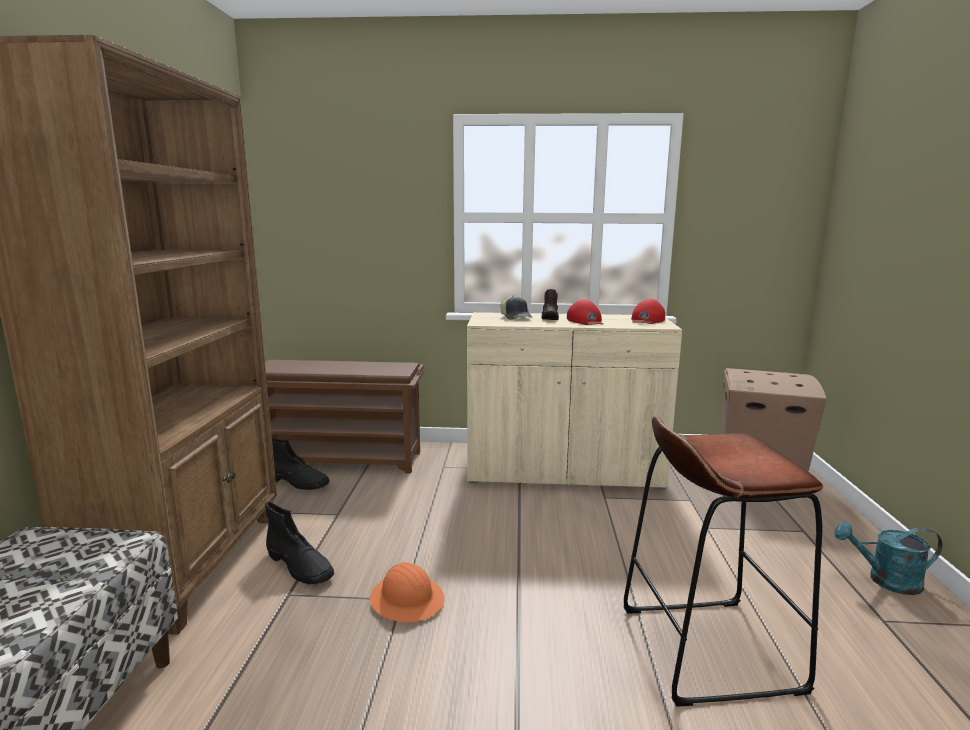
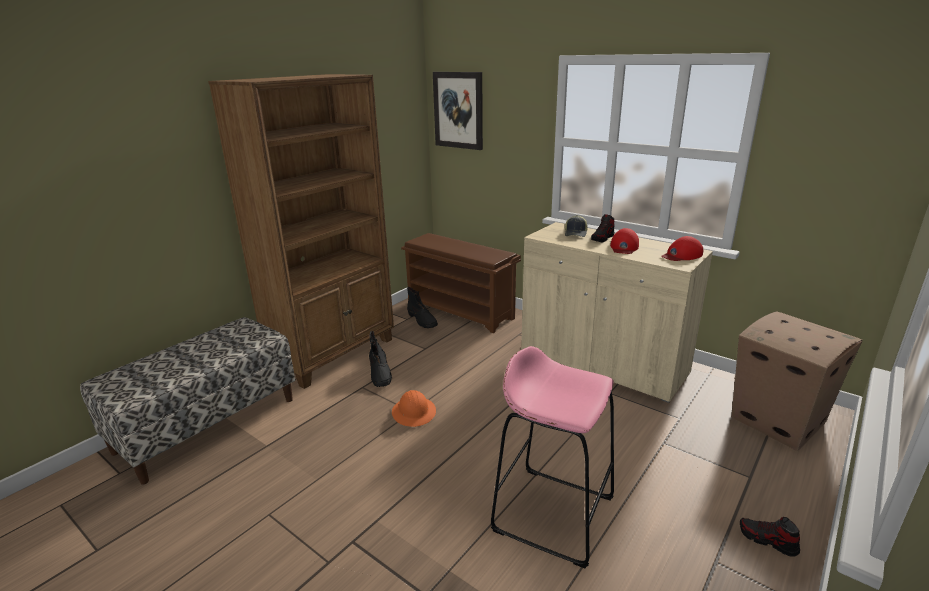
camera: 35 degrees right, 10 degrees up
brown stool [623,416,823,707] -> pink stool [491,346,614,569]
turquoise watering can [834,522,942,595] -> shoe [740,517,800,557]
none -> picture [433,72,483,150]

